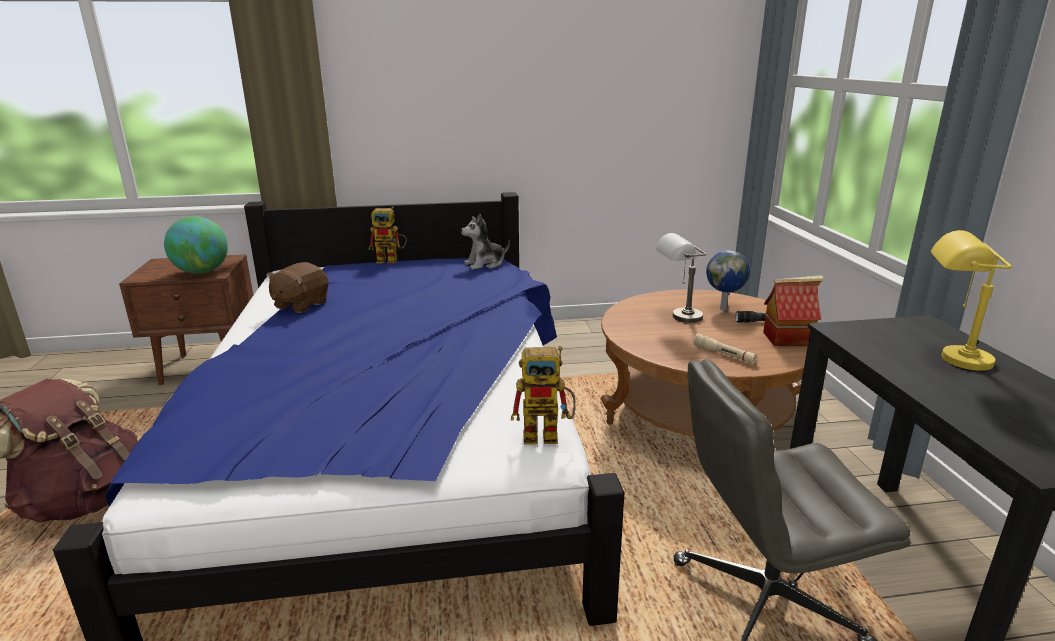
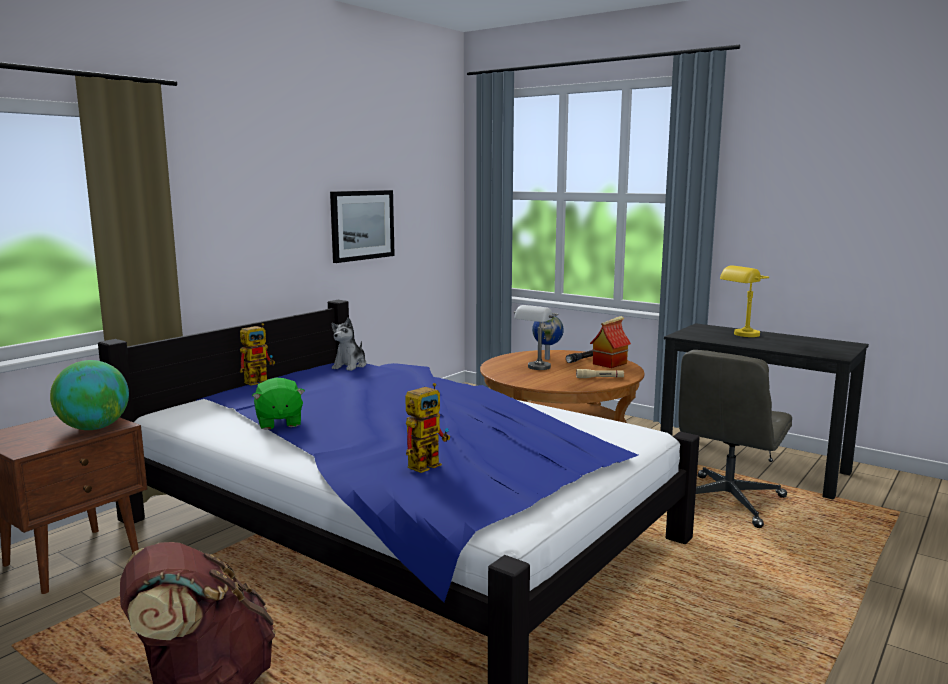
camera: 45 degrees left, 10 degrees down
brown plush toy [266,262,329,313] -> green plush toy [252,378,305,430]
toy robot [511,346,576,445] -> toy robot moved to [405,383,450,473]
none -> picture [330,190,395,263]

